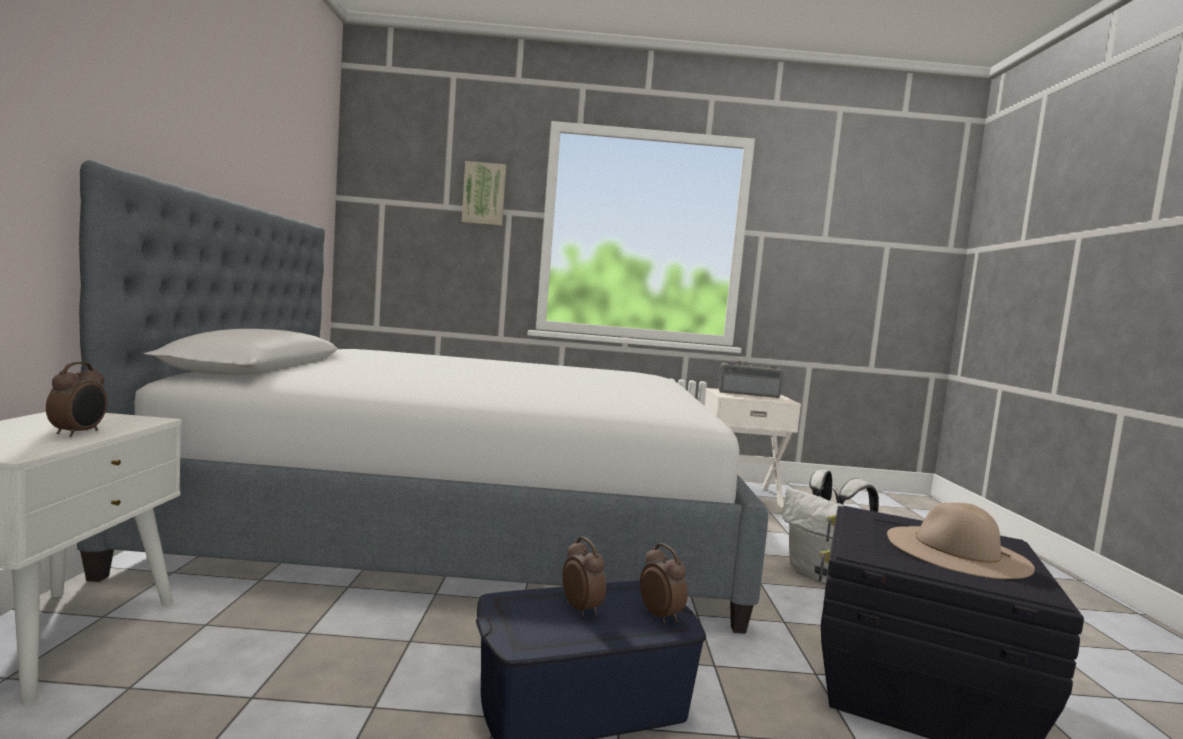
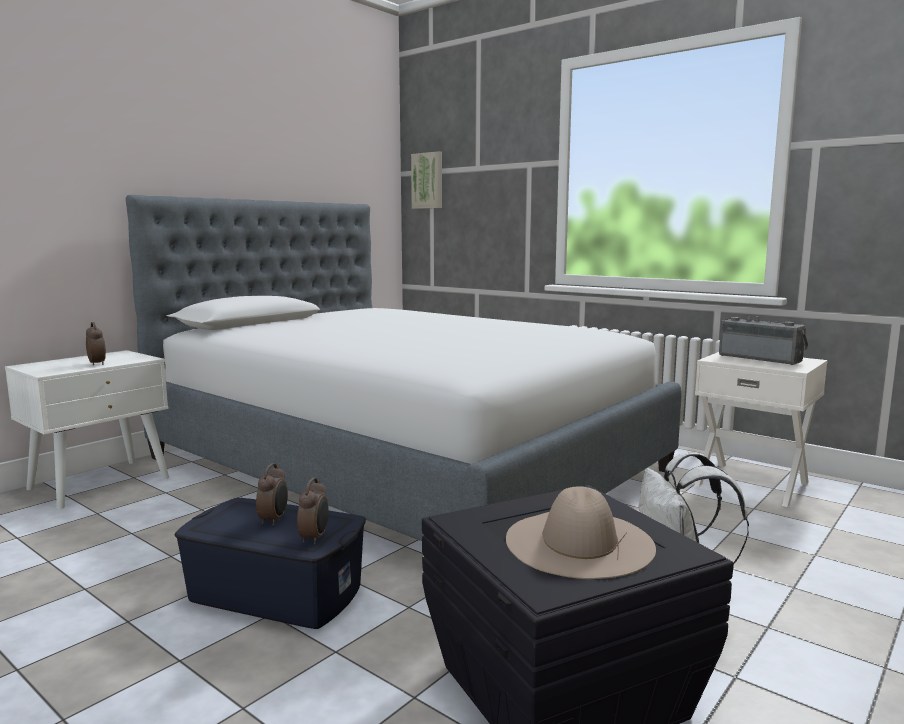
camera: 40 degrees right, 5 degrees up
alarm clock [46,362,107,437] -> alarm clock turned 75 degrees counterclockwise [86,322,106,365]
picture [462,161,506,226] -> picture moved to [411,151,442,209]

